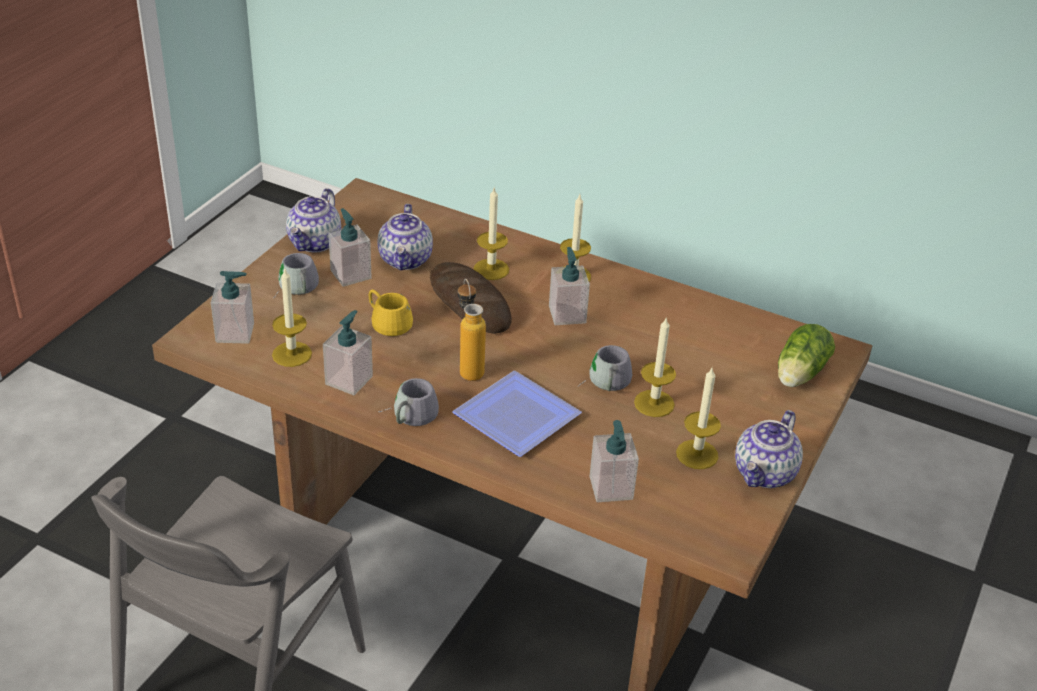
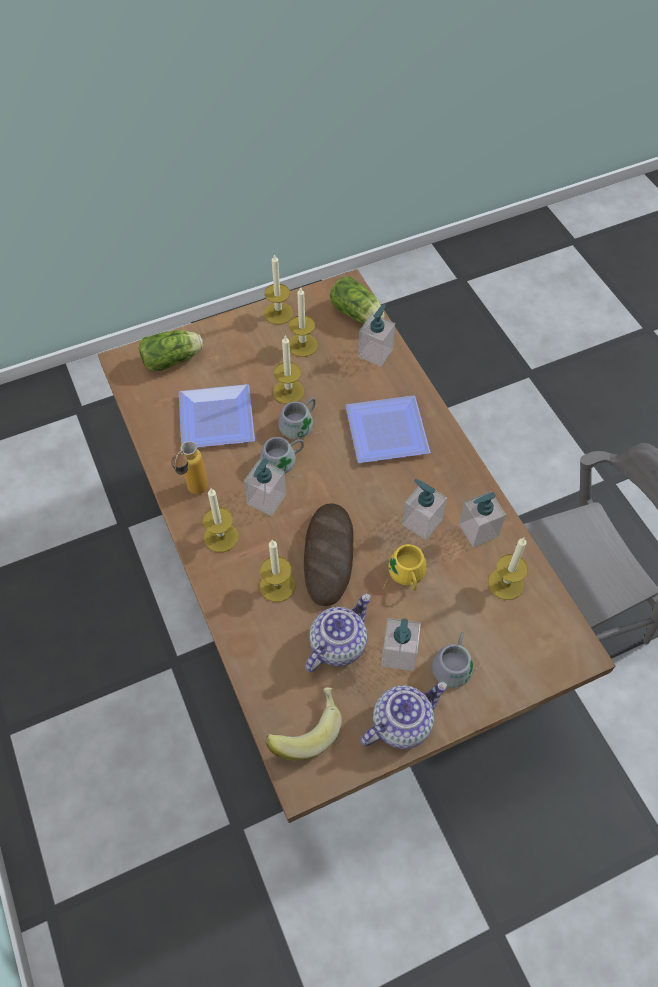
camera: 140 degrees left, 20 degrees up
soap dispenser [211,271,254,344] -> soap dispenser moved to [402,479,447,540]
grey mug [379,378,439,426] -> grey mug moved to [260,437,304,477]
bottle [458,279,486,381] -> bottle moved to [171,441,208,494]
teapot [735,410,803,488] -> candle [264,254,293,325]
none -> plate [179,384,255,447]
none -> banana [265,687,342,760]
none -> lettuce [330,277,385,323]

